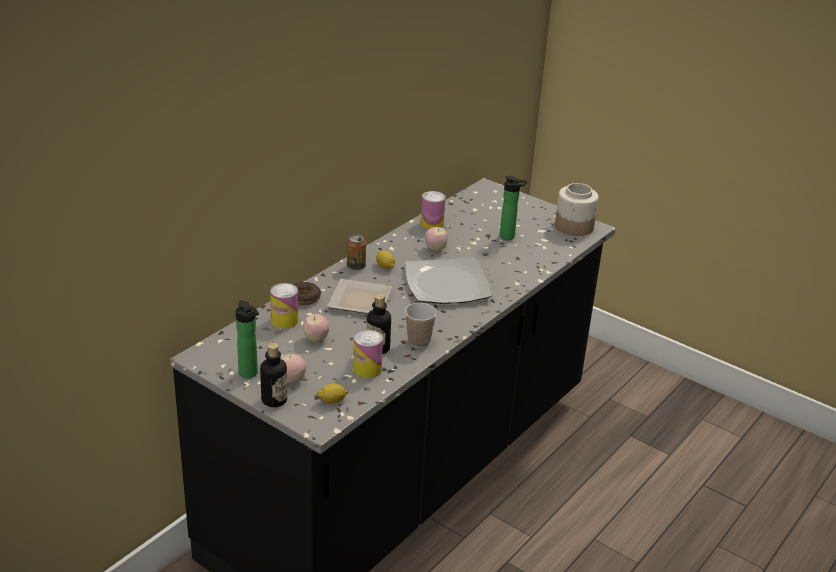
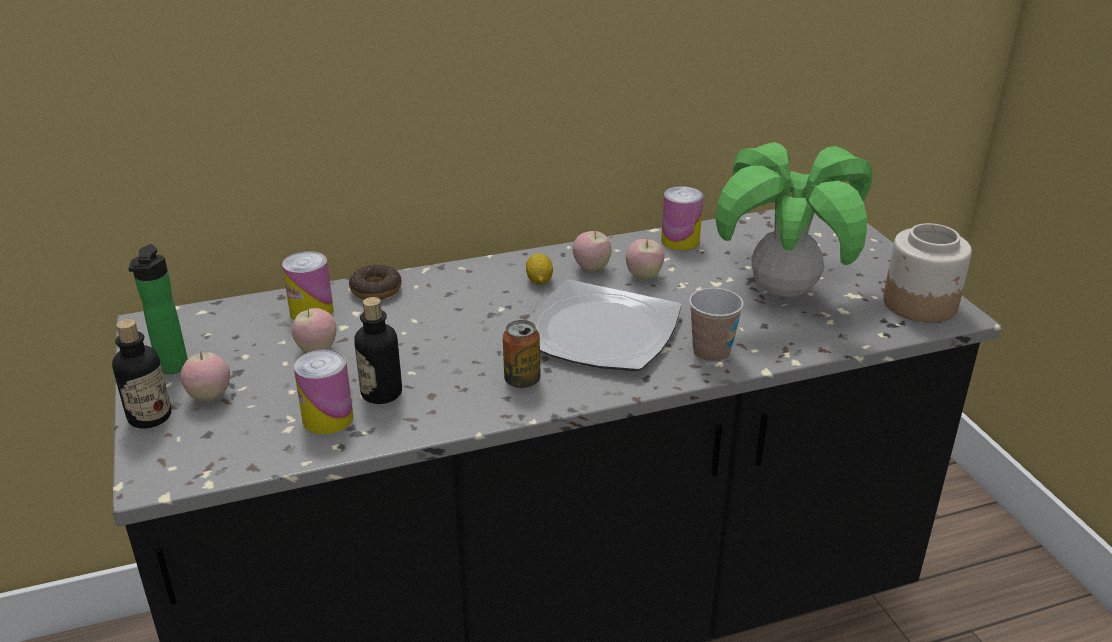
camera: 35 degrees right, 0 degrees up
lemon [316,383,349,404] -> none
plate [327,279,392,314] -> none
can [347,234,366,270] -> can moved to [503,320,541,388]
cup [405,303,437,348] -> cup moved to [689,288,744,363]
bottle [499,176,527,240] -> potted plant [715,142,873,297]
none -> apple [573,230,612,272]

